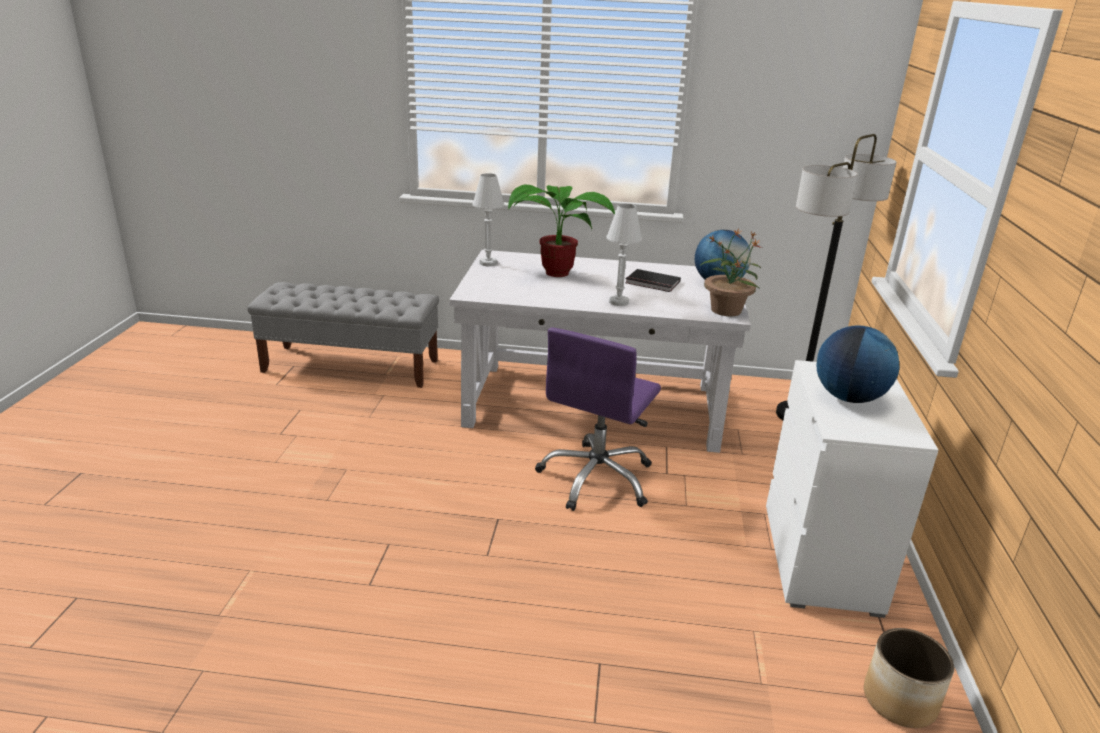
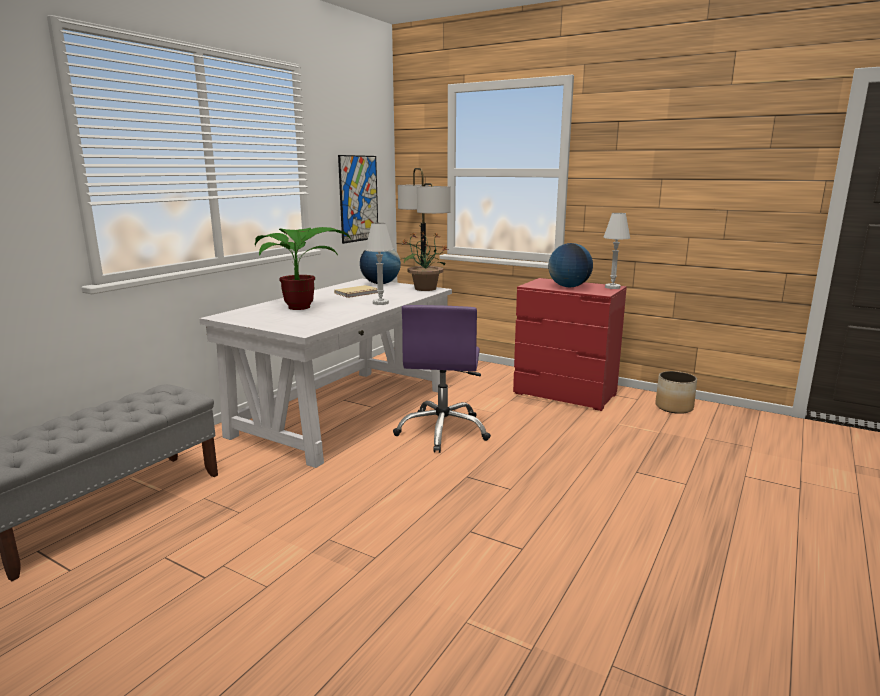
camera: 65 degrees left, 10 degrees down
white table lamp [472,173,504,266] -> white table lamp moved to [603,213,630,289]
purple office chair [535,327,661,511] -> purple office chair turned 45 degrees clockwise [393,305,491,453]
black book [626,269,681,292] -> beige book [334,285,378,298]
white dresser [766,360,938,618] -> red dresser [513,278,627,411]
none -> picture [338,155,378,244]

